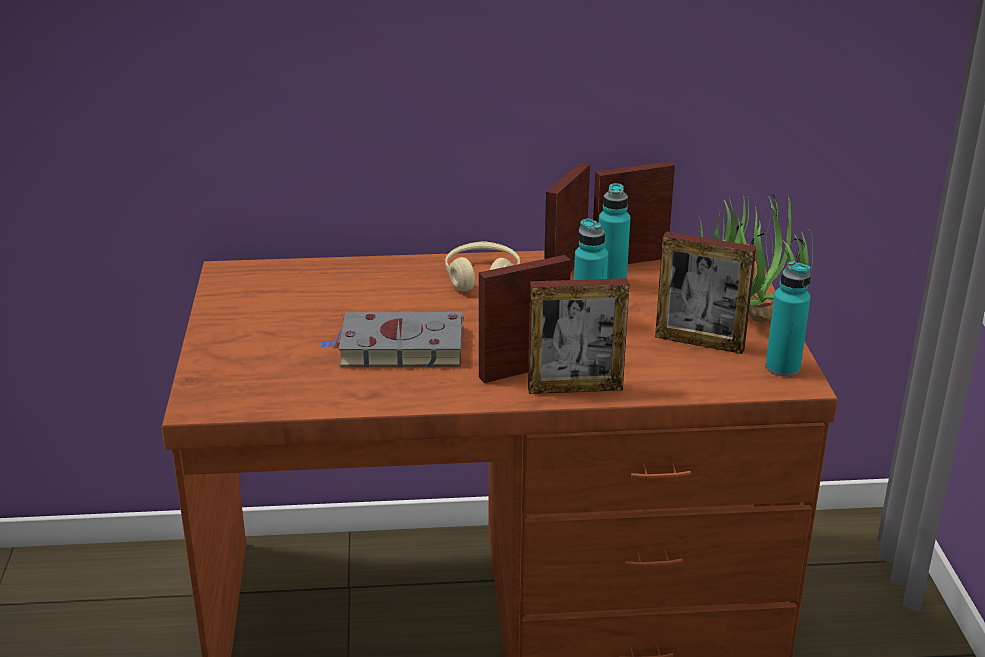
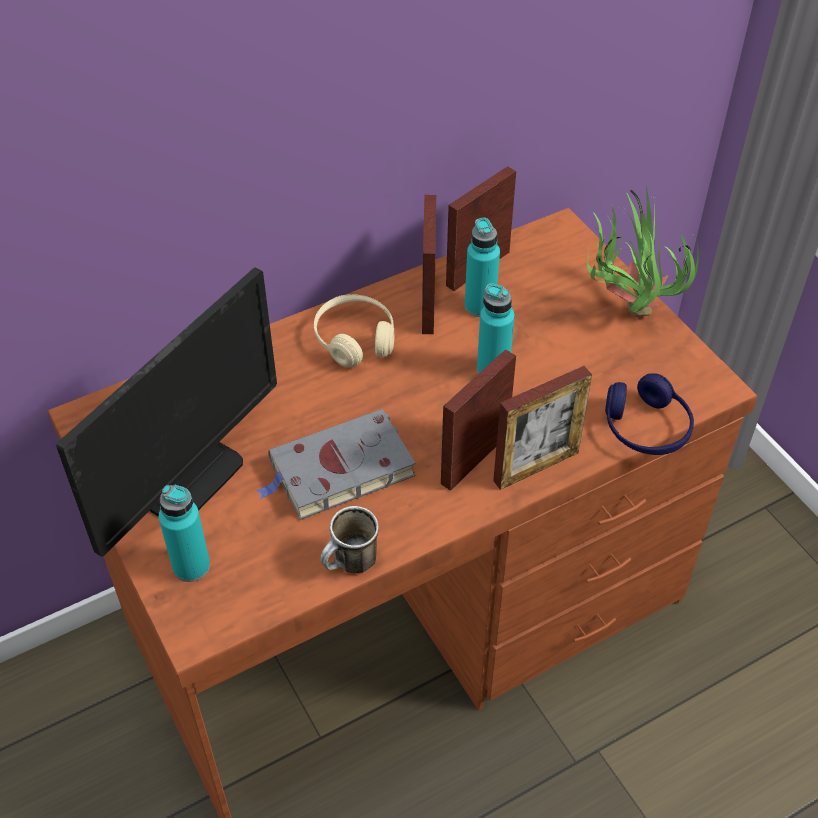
camera: 25 degrees left, 20 degrees up
picture frame [655,232,756,354] -> none
turquoise bottle [766,261,811,377] -> turquoise bottle moved to [159,485,210,582]
none -> monitor [56,268,277,557]
none -> mug [320,506,379,573]
none -> blue headphones [605,373,694,455]

